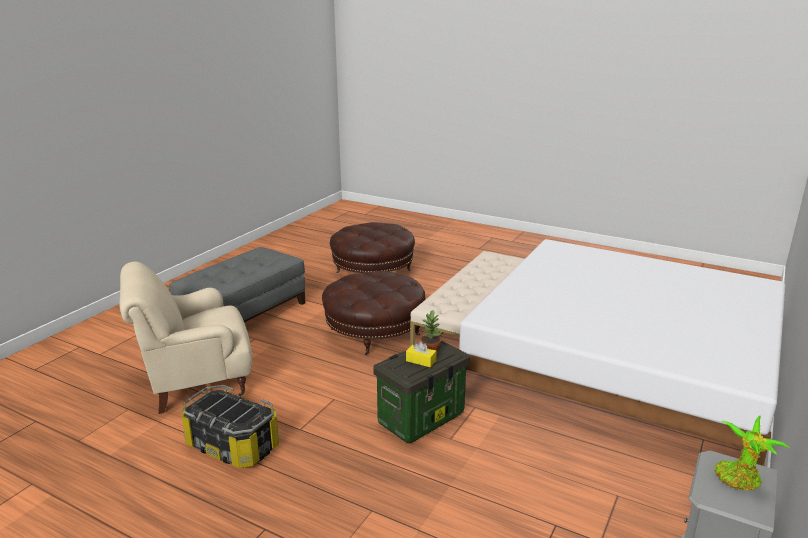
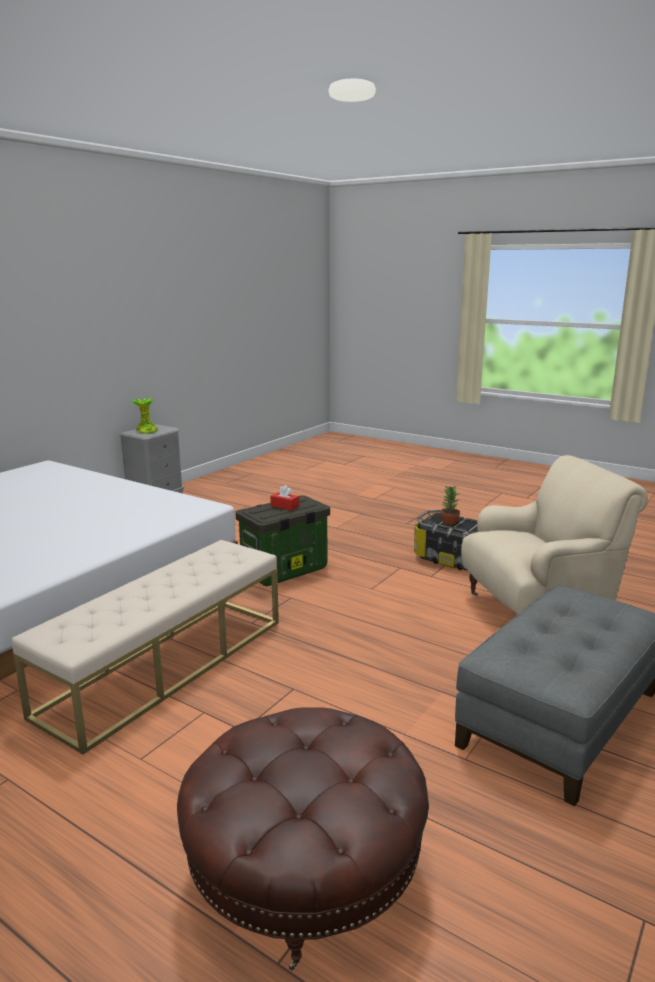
camera: 175 degrees left, 5 degrees down
brown ottoman [322,271,426,355] -> none
yellow tissue box [406,341,436,367] -> red tissue box [270,485,299,511]
potted plant [420,309,441,353] -> potted plant moved to [440,485,460,525]

